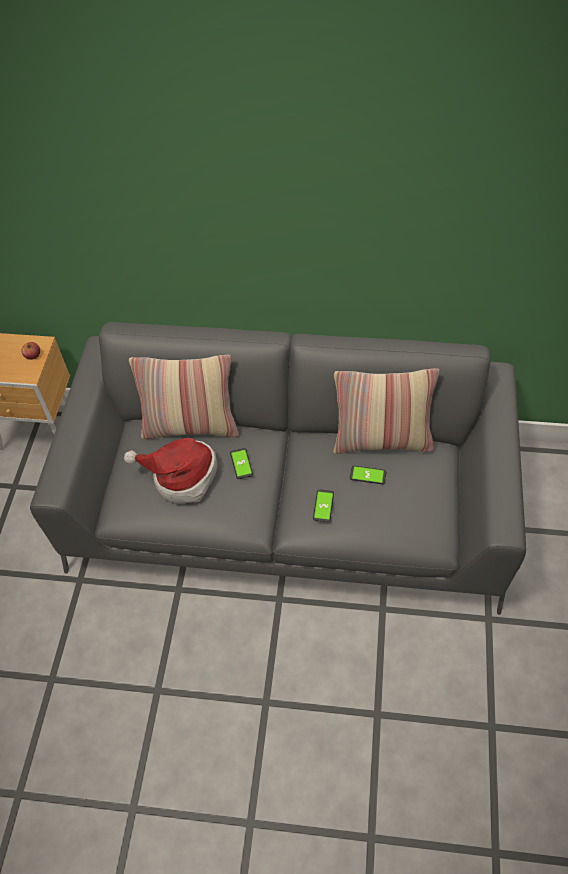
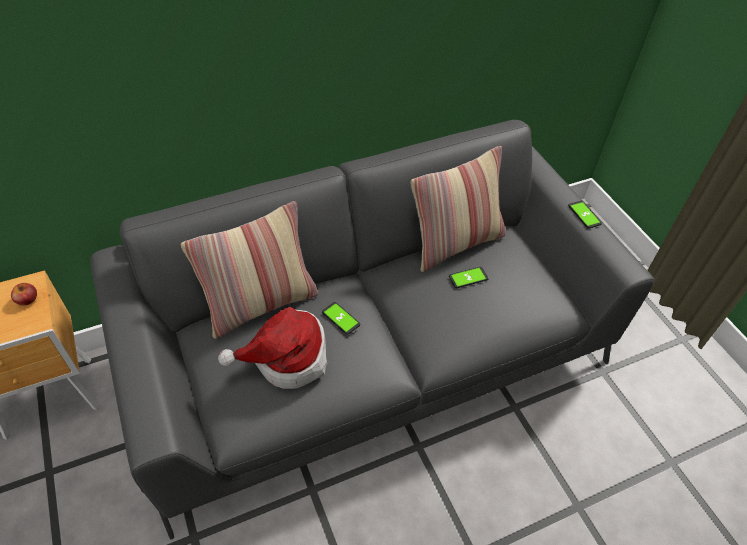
camera: 35 degrees left, 5 degrees down
phone [313,490,334,522] -> phone moved to [568,201,602,228]

